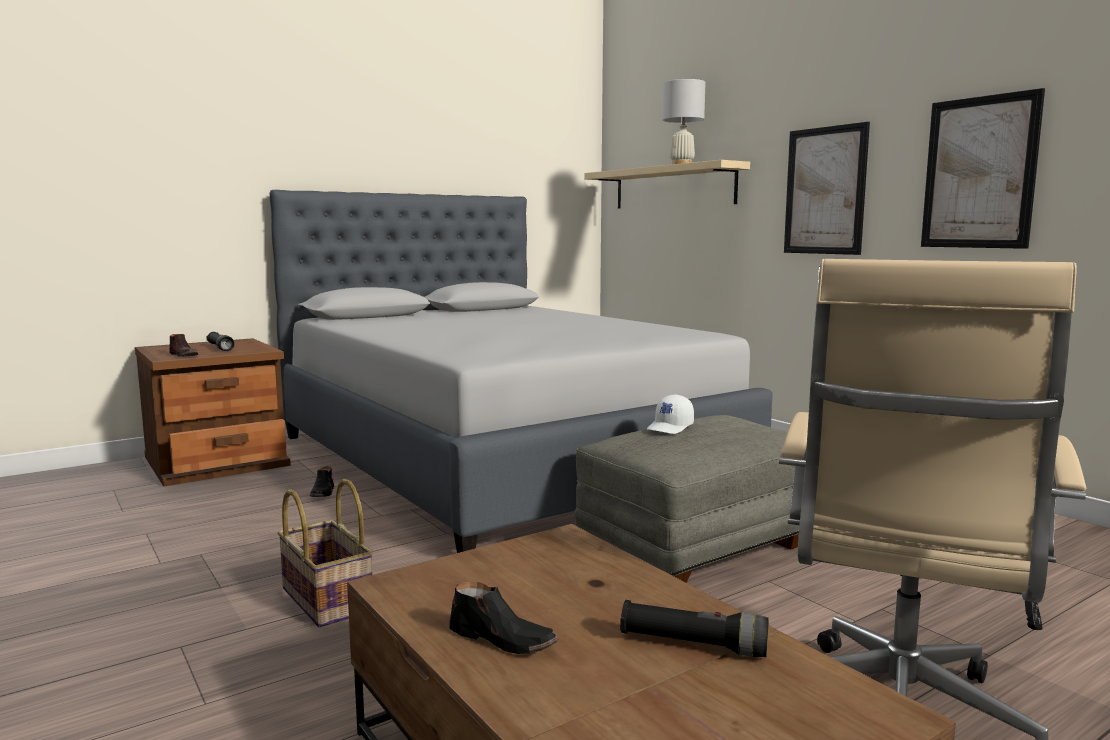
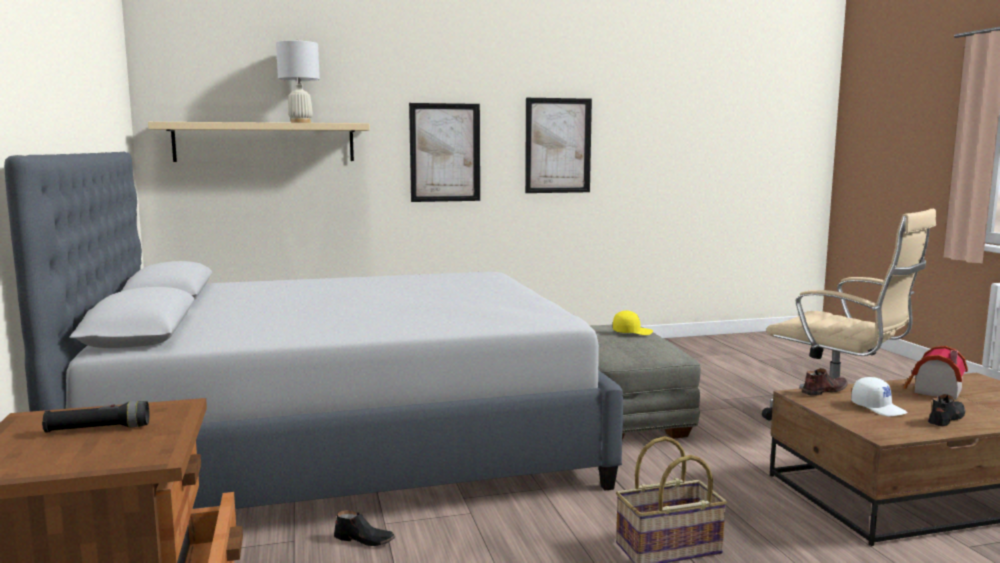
camera: 70 degrees left, 0 degrees up
brown shoe [169,334,198,357] -> brown shoe moved to [802,368,848,396]
black flashlight [620,600,769,657] -> toy house [904,346,968,400]
white cap [647,394,694,434] -> white cap moved to [851,377,908,416]
none -> yellow cap [613,310,653,335]

